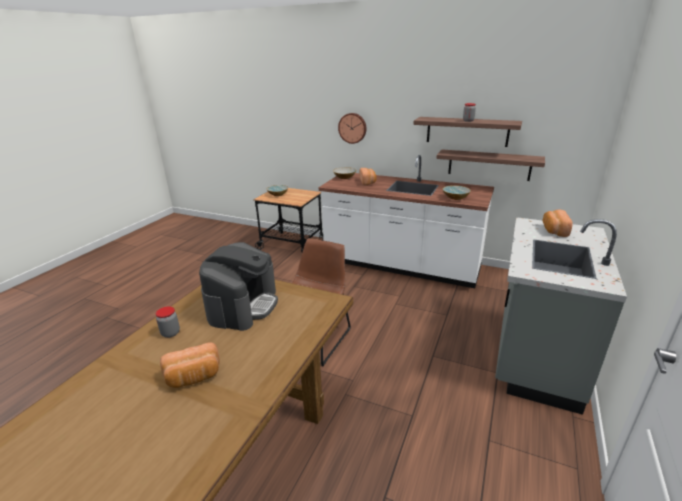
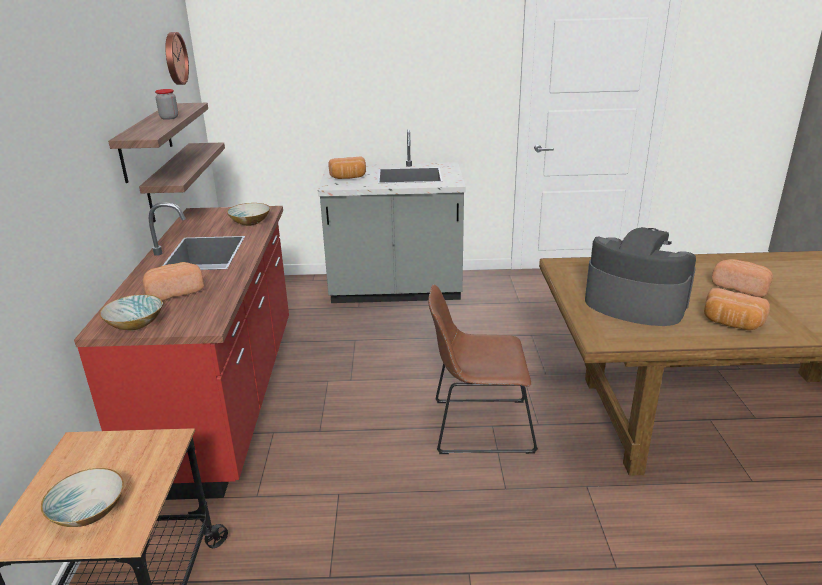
camera: 115 degrees left, 0 degrees up
jar [155,306,180,338] -> bread [704,288,770,330]
coffee machine [199,242,278,331] -> coffee machine turned 45 degrees clockwise [585,227,696,326]
white counter [319,155,494,288] -> red counter [74,202,289,500]
wall clock [338,113,367,144] -> wall clock moved to [165,32,189,85]

